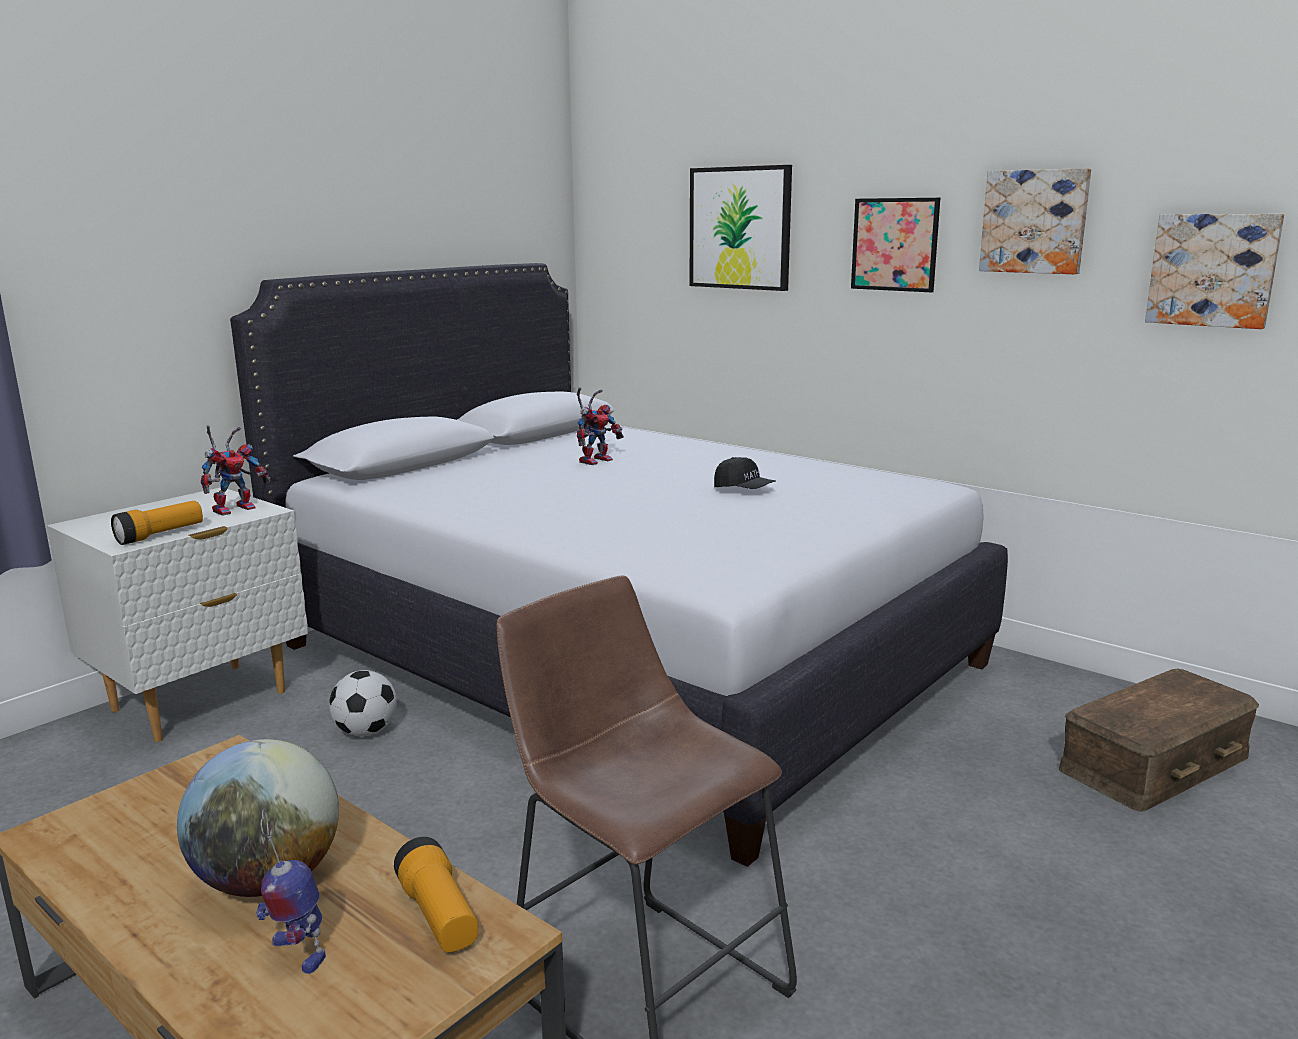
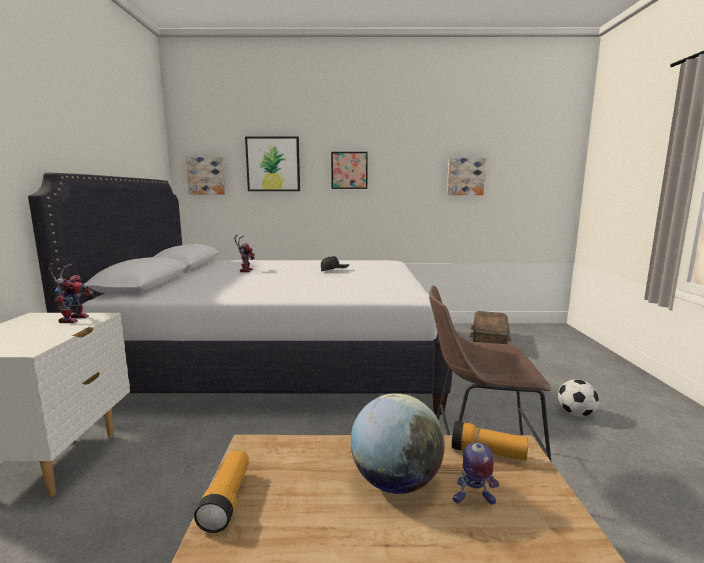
camera: 40 degrees left, 5 degrees down
flashlight [111,501,203,545] -> flashlight moved to [194,450,249,533]
football [329,670,397,736] -> football moved to [558,379,599,417]
picture [979,168,1091,274] -> picture moved to [186,157,225,195]

